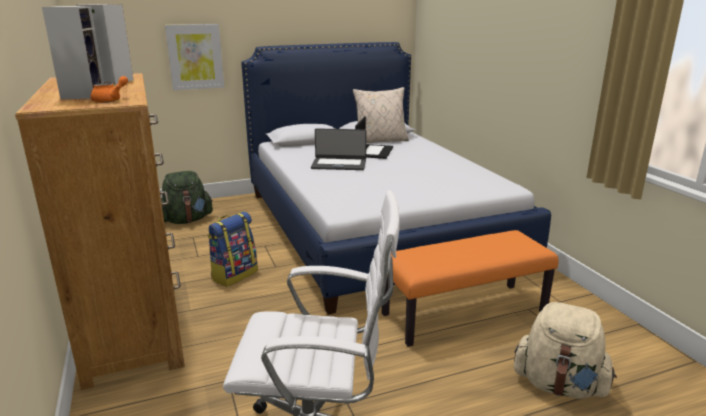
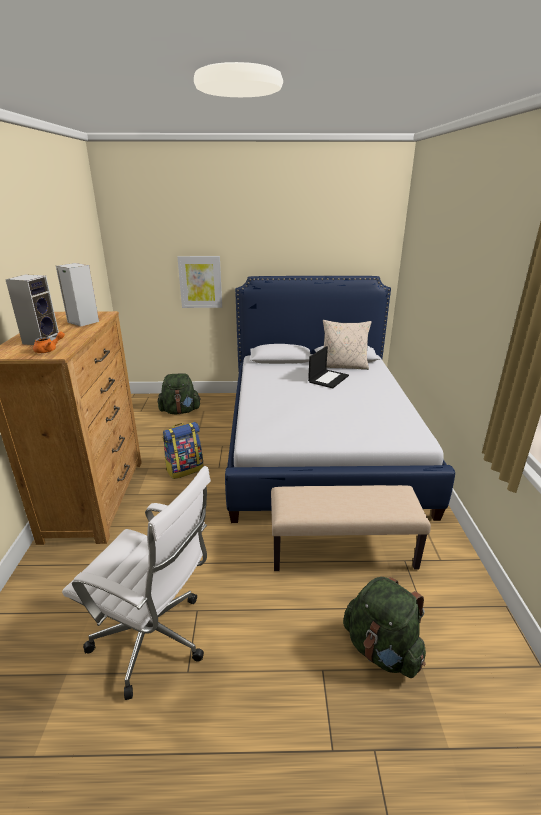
camera: 20 degrees right, 5 degrees up
laptop [311,128,366,170] -> none
orange bench [382,230,559,347] -> beige bench [271,485,431,571]
beige backpack [514,302,617,399] -> green backpack [343,577,426,678]

